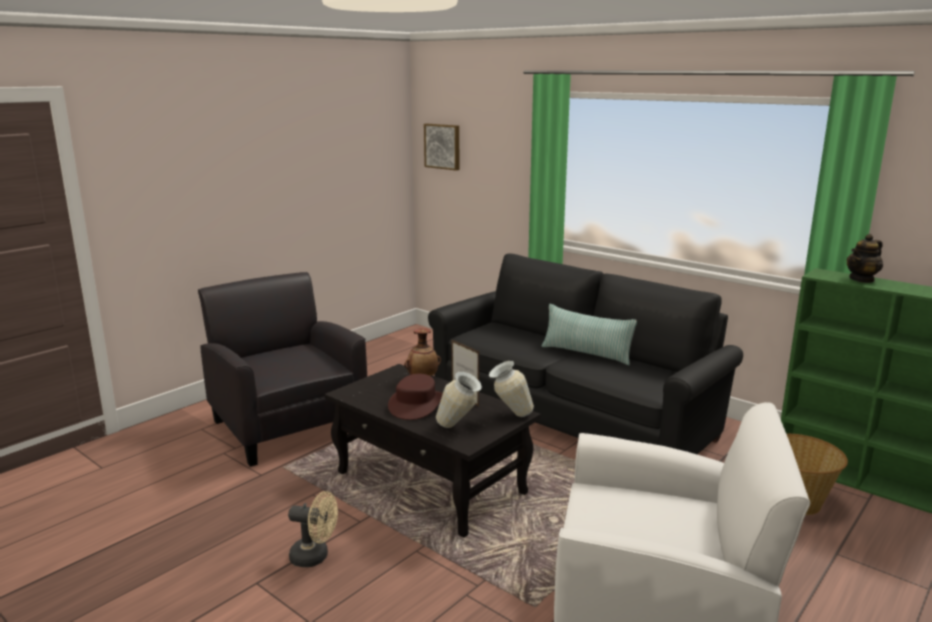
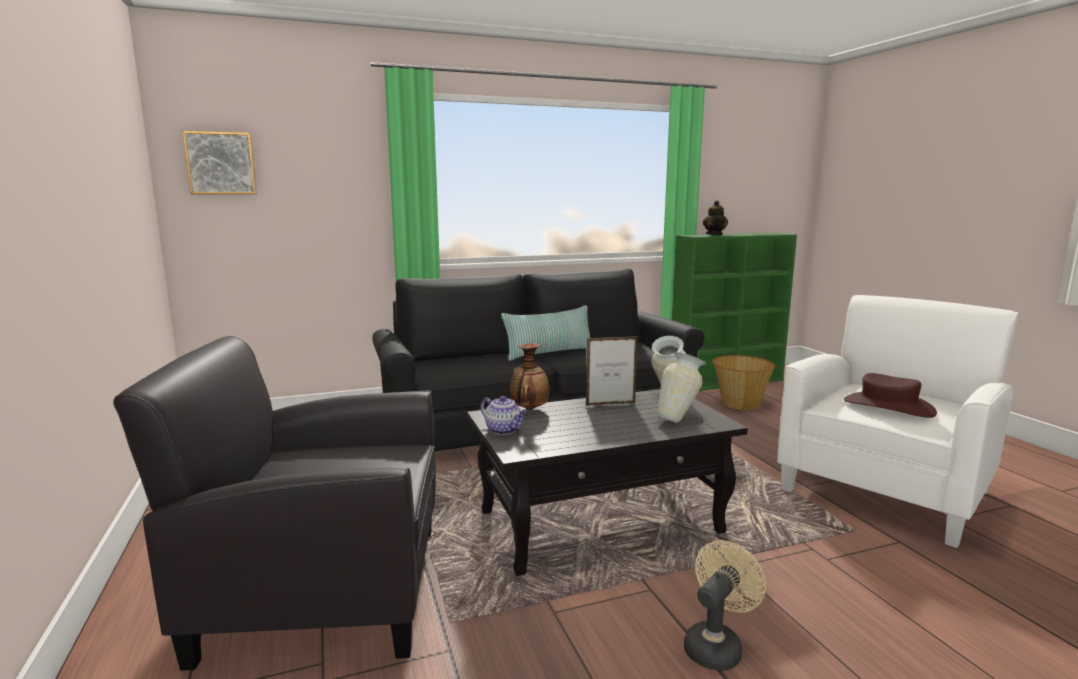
camera: 60 degrees left, 5 degrees down
brown hat [388,374,443,420] -> brown hat moved to [844,373,937,418]
none -> teapot [481,396,527,435]

